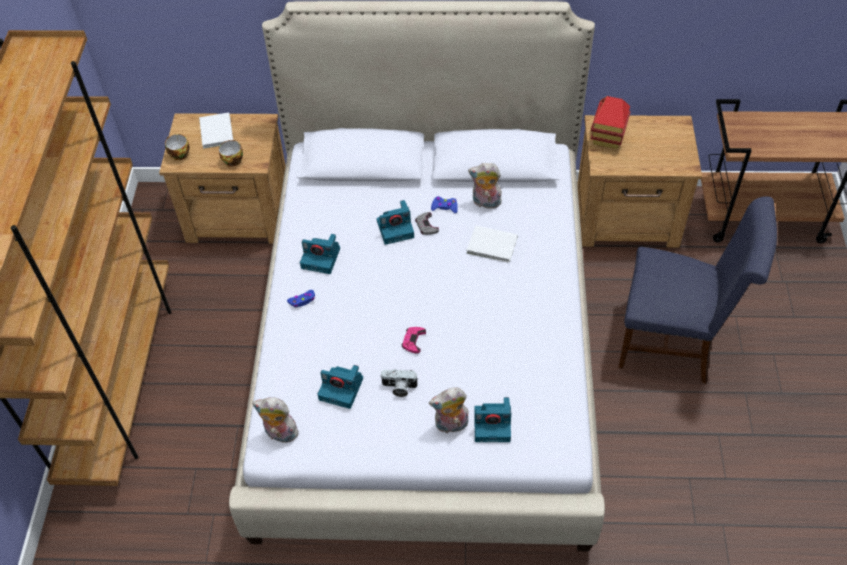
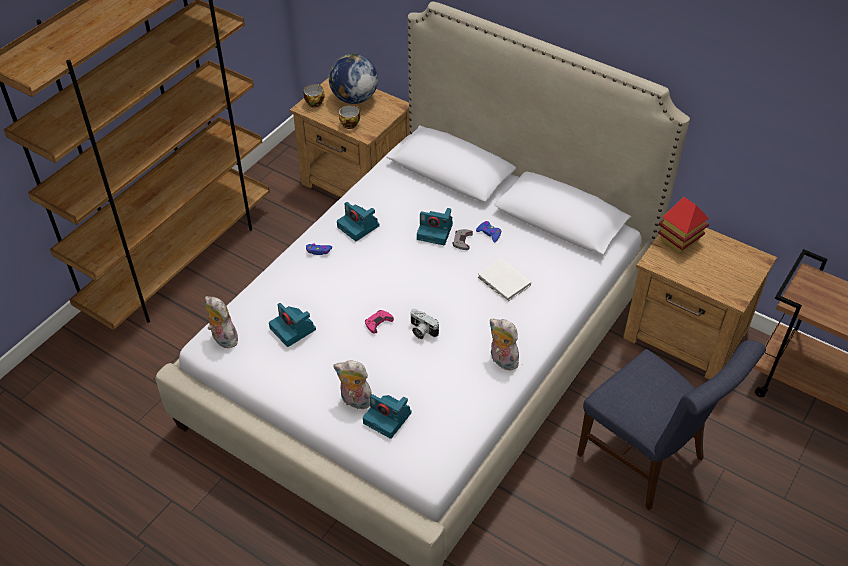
camera: 30 degrees right, 5 degrees down
white book [199,113,233,149] -> globe [328,54,378,104]
camera [380,369,418,397] -> camera moved to [411,309,439,339]
plush toy [468,163,503,209] -> plush toy moved to [490,319,519,371]

